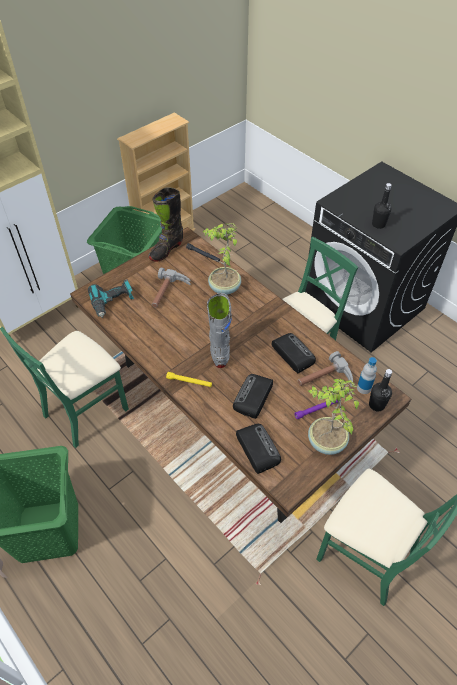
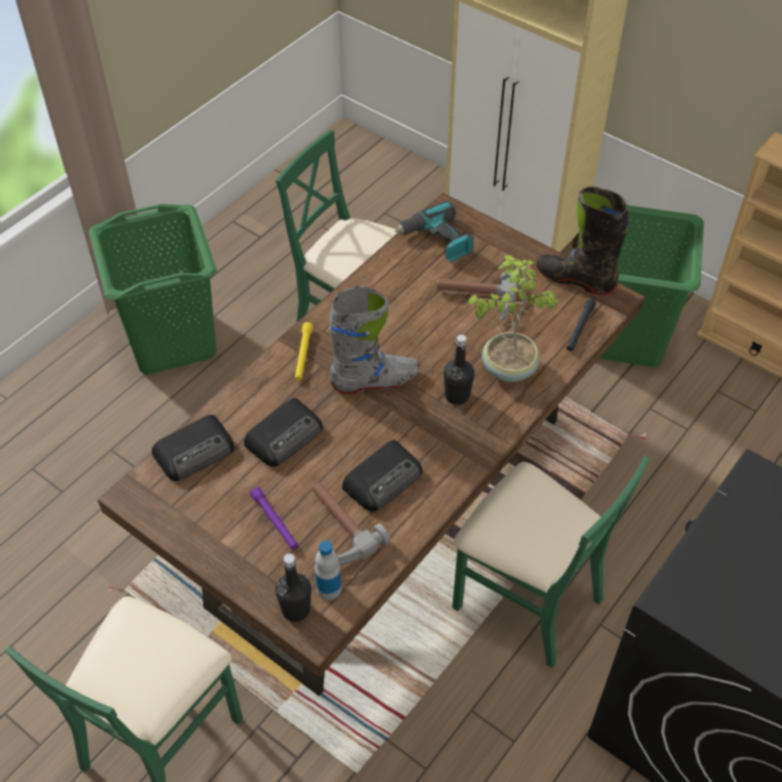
camera: 80 degrees right, 0 degrees up
radio [233,374,273,419] -> radio turned 120 degrees clockwise [244,398,323,467]
potted plant [308,379,359,455] -> none
black bottle [372,183,392,229] -> black bottle moved to [443,335,474,405]

